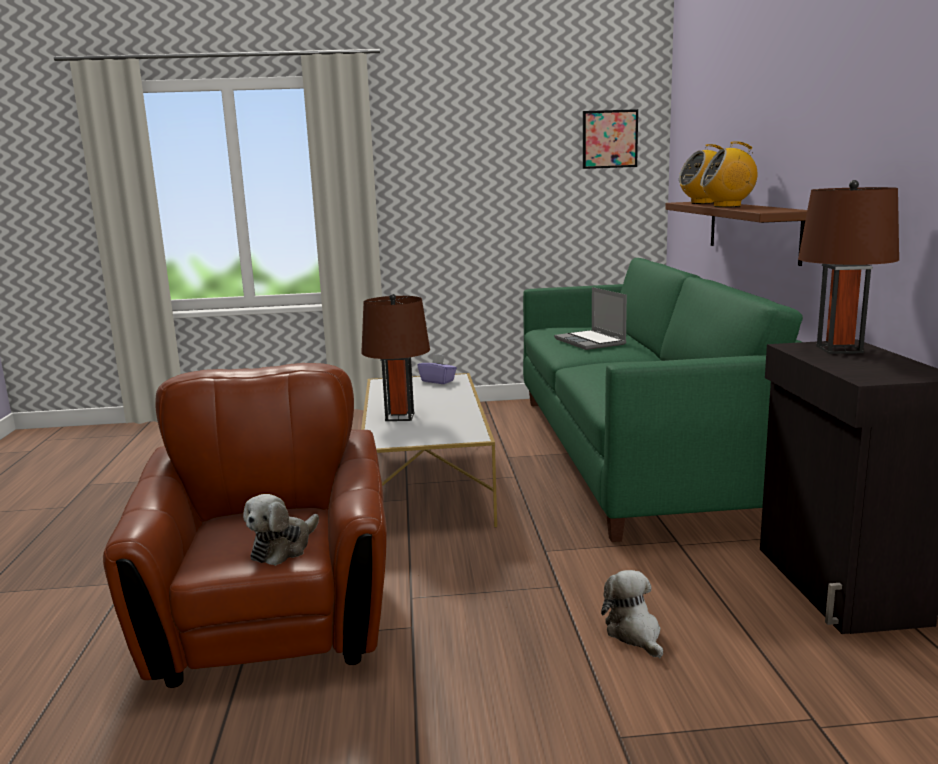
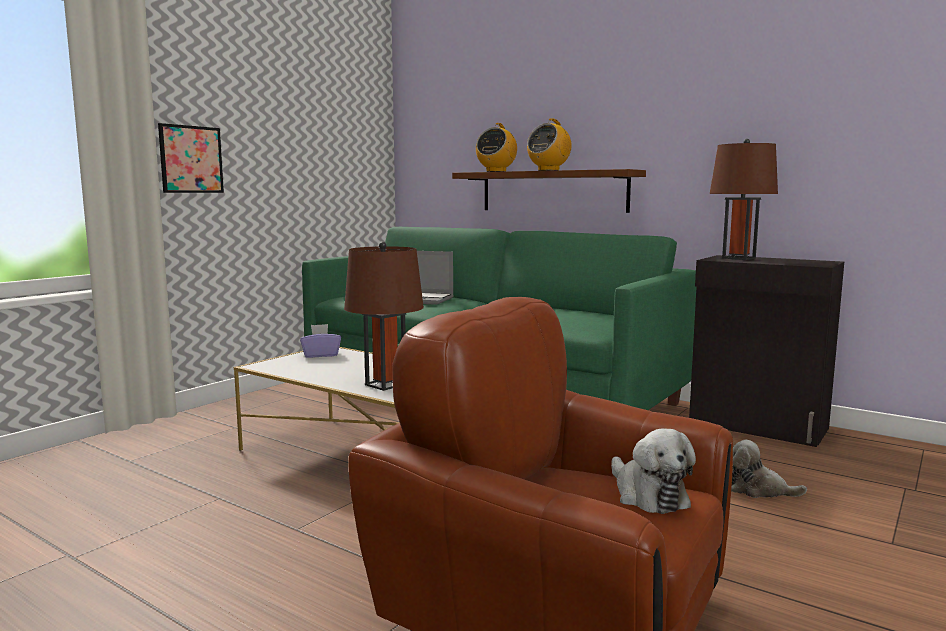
camera: 50 degrees left, 5 degrees down
picture [583,109,638,169] -> picture moved to [158,123,224,193]

